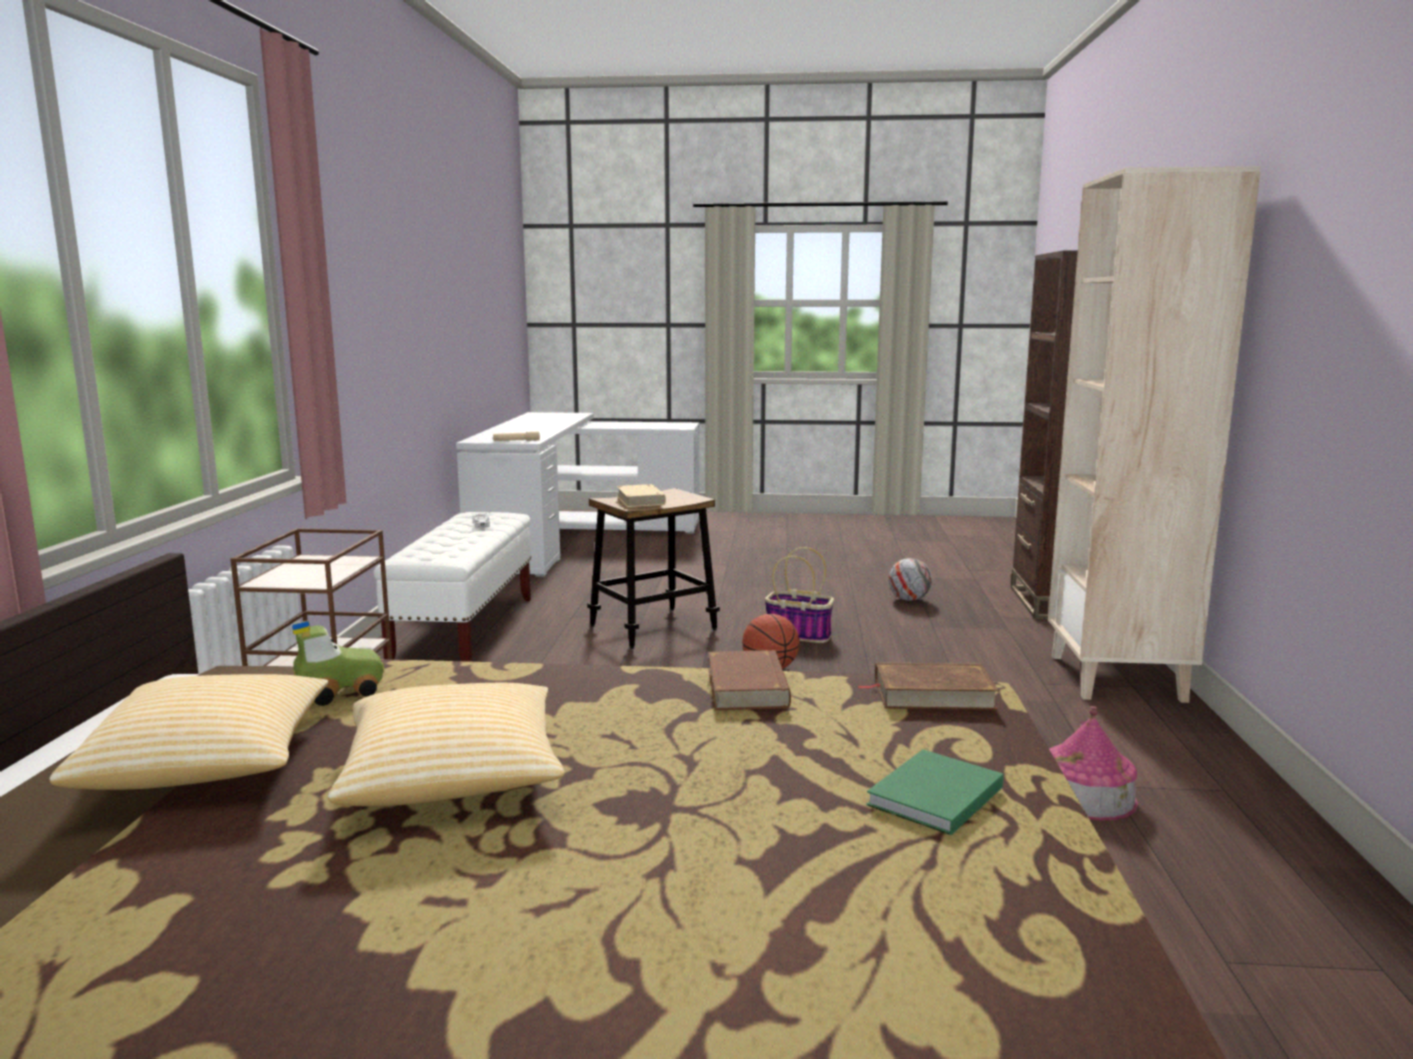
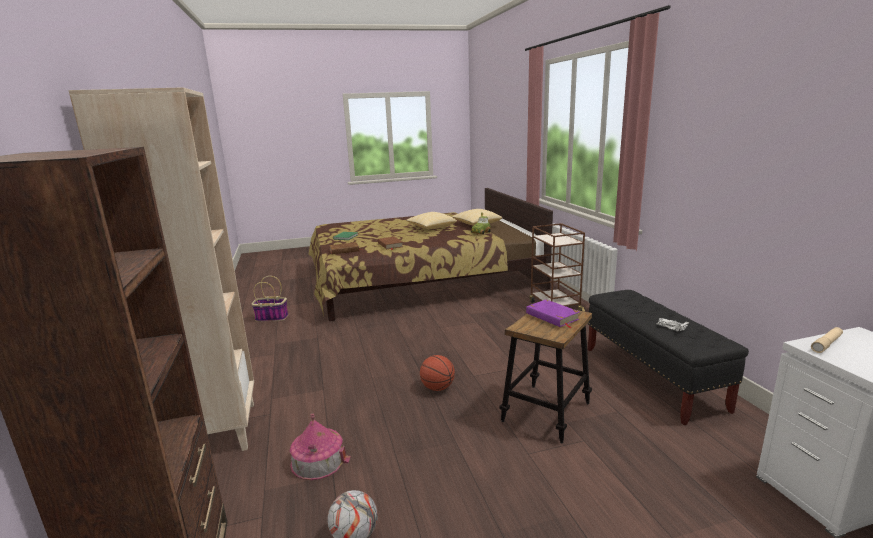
camera: 160 degrees right, 5 degrees up
white bench [373,512,531,662] -> black bench [588,290,749,425]
beige book [616,484,666,507] -> purple book [526,299,580,328]
basket [765,547,834,643] -> basket moved to [252,276,288,322]
toy house [1049,706,1138,821] -> toy house moved to [290,413,351,480]

